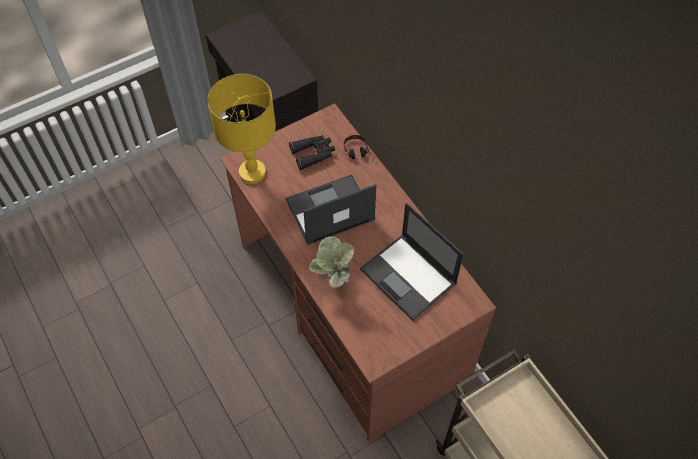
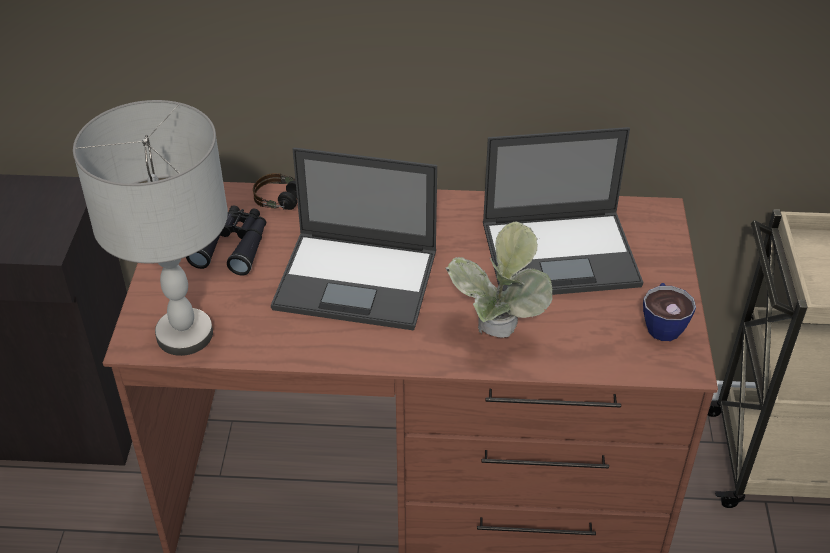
camera: 55 degrees left, 15 degrees down
yellow table lamp [207,74,276,184] -> grey table lamp [73,100,228,356]
laptop [285,174,376,245] -> laptop turned 90 degrees counterclockwise [271,147,437,331]
none -> cup [643,283,696,341]

